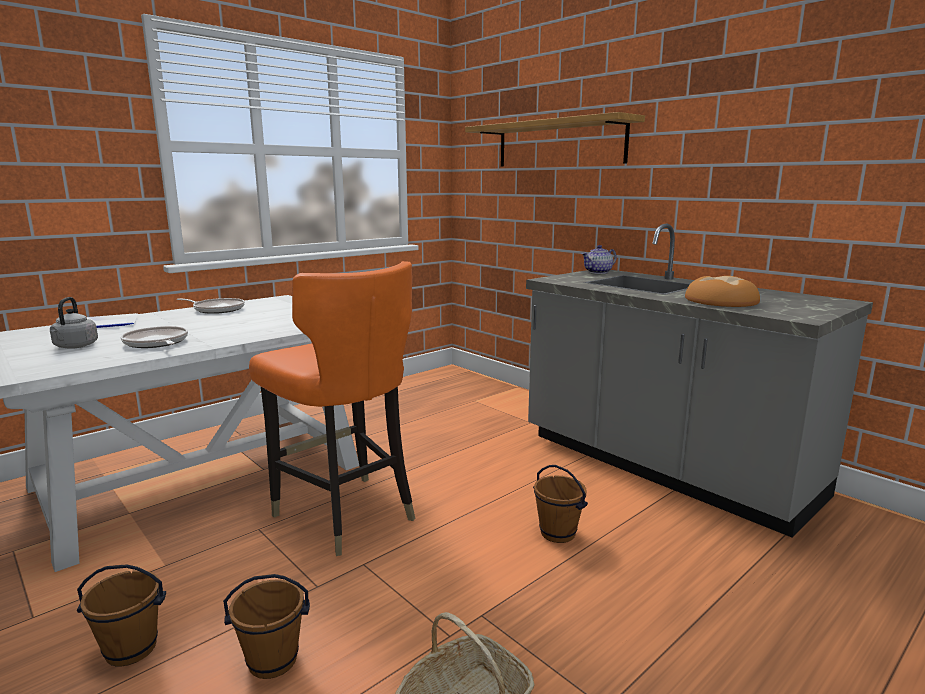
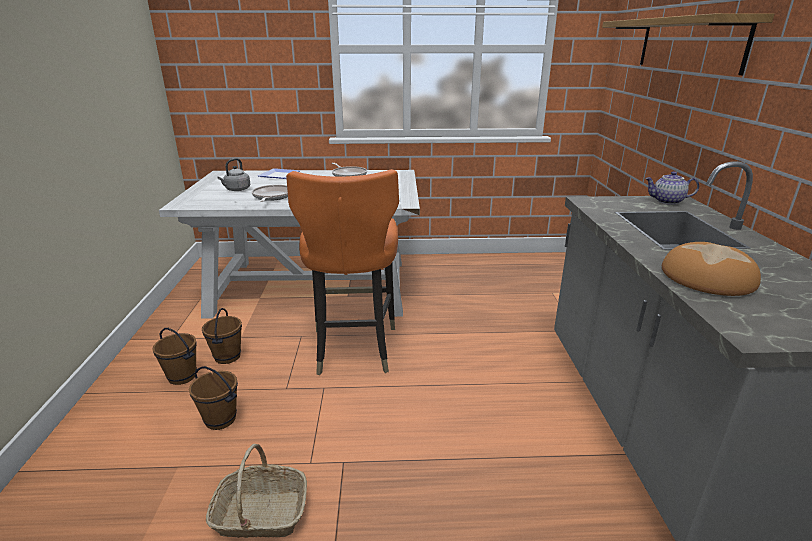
camera: 40 degrees right, 10 degrees up
brown bucket [533,465,588,543] -> brown bucket moved to [202,308,242,364]

